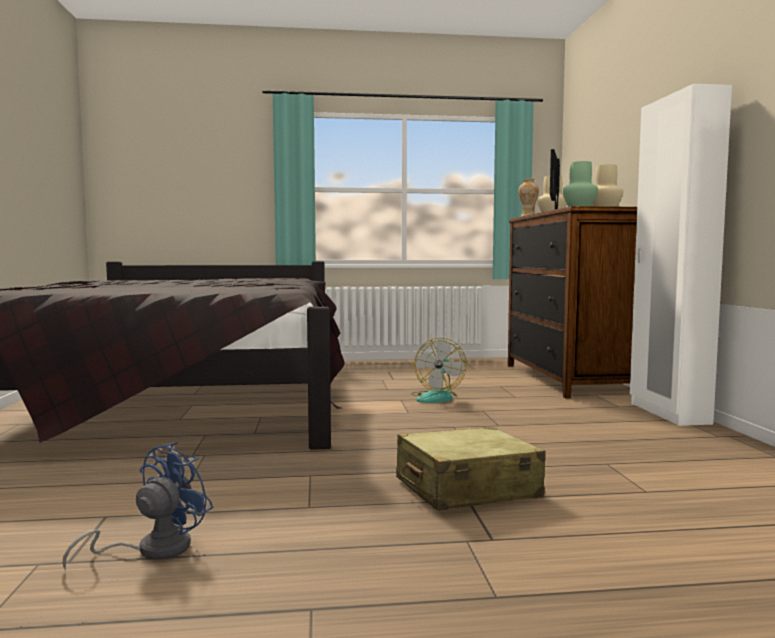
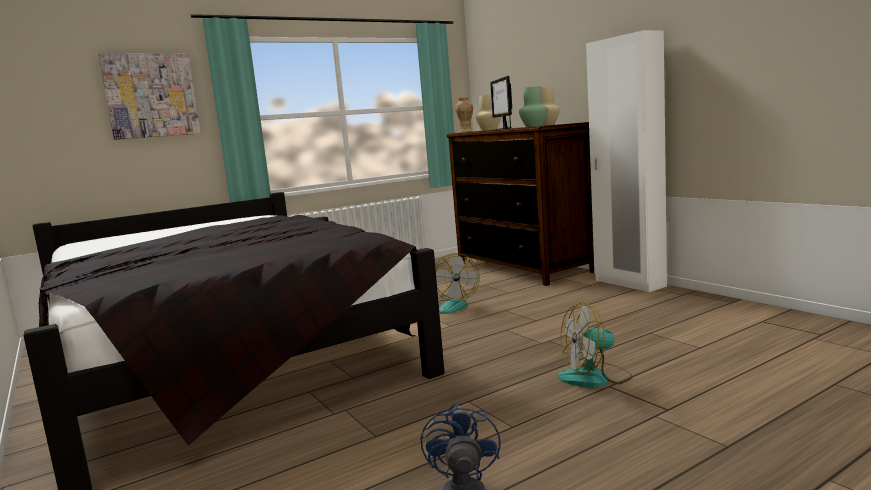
camera: 25 degrees left, 5 degrees up
beige suitcase [396,427,546,511] -> fan [558,302,633,388]
none -> picture [98,53,200,140]

